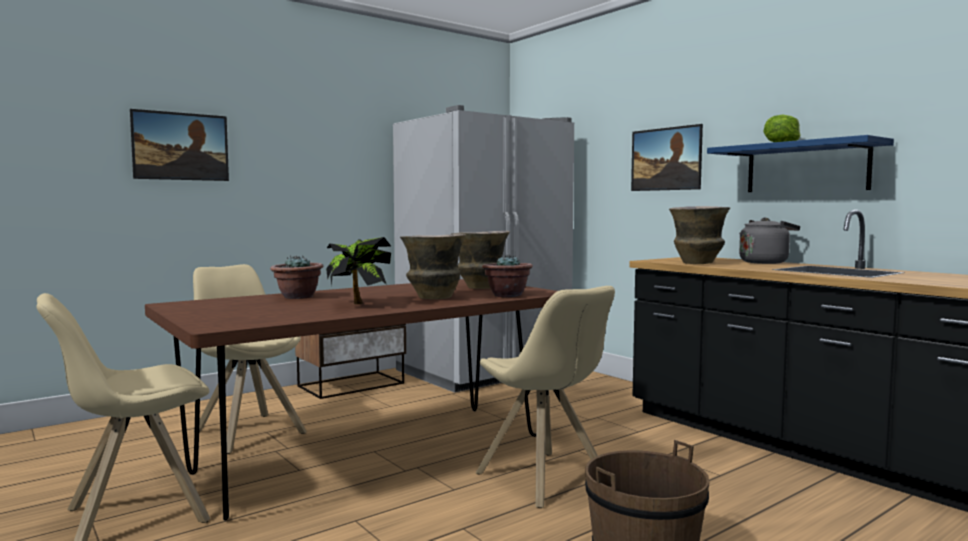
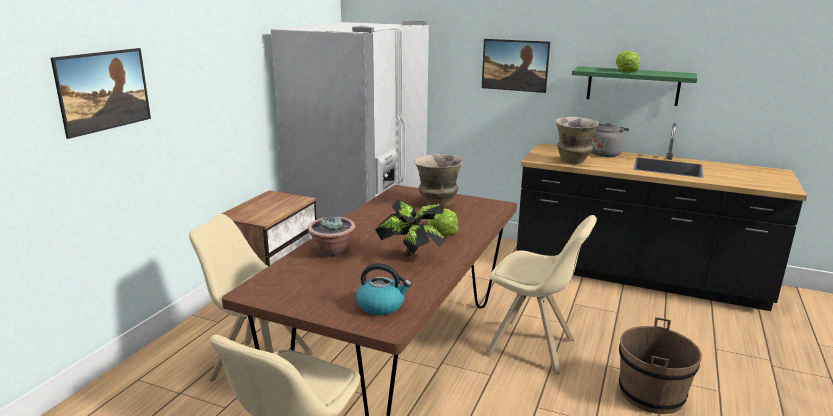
camera: 30 degrees left, 15 degrees up
vase [400,234,466,299] -> lettuce [428,209,459,236]
potted plant [482,254,533,297] -> none
blue shelf [707,135,894,192] -> green shelf [572,66,697,106]
none -> kettle [356,263,412,315]

